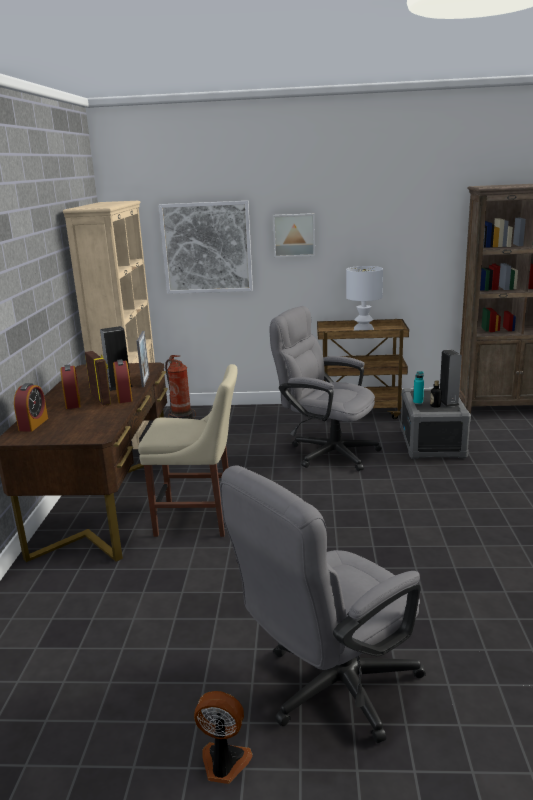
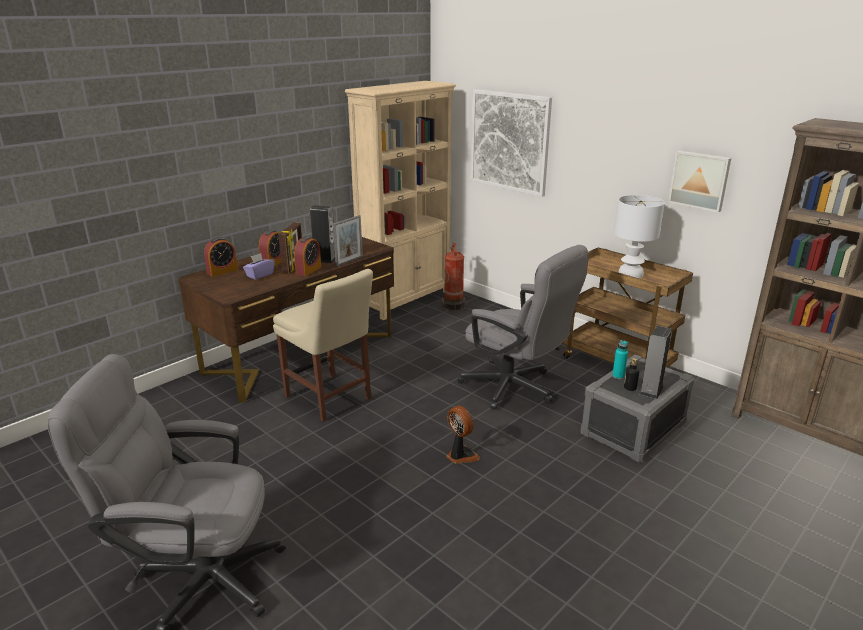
camera: 40 degrees right, 5 degrees up
fan [194,691,253,784] -> fan moved to [446,406,480,463]
grey office chair [269,306,382,471] -> grey office chair turned 150 degrees clockwise [457,245,589,409]
picture [273,213,315,257] -> picture moved to [668,151,731,213]
none -> purple tissue box [243,253,275,280]

